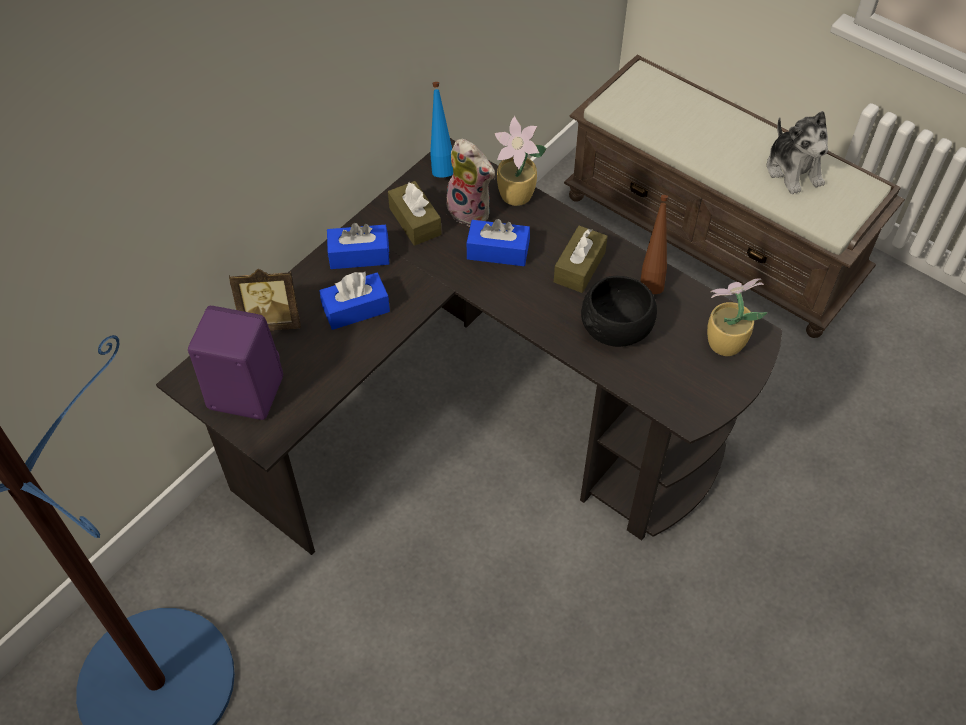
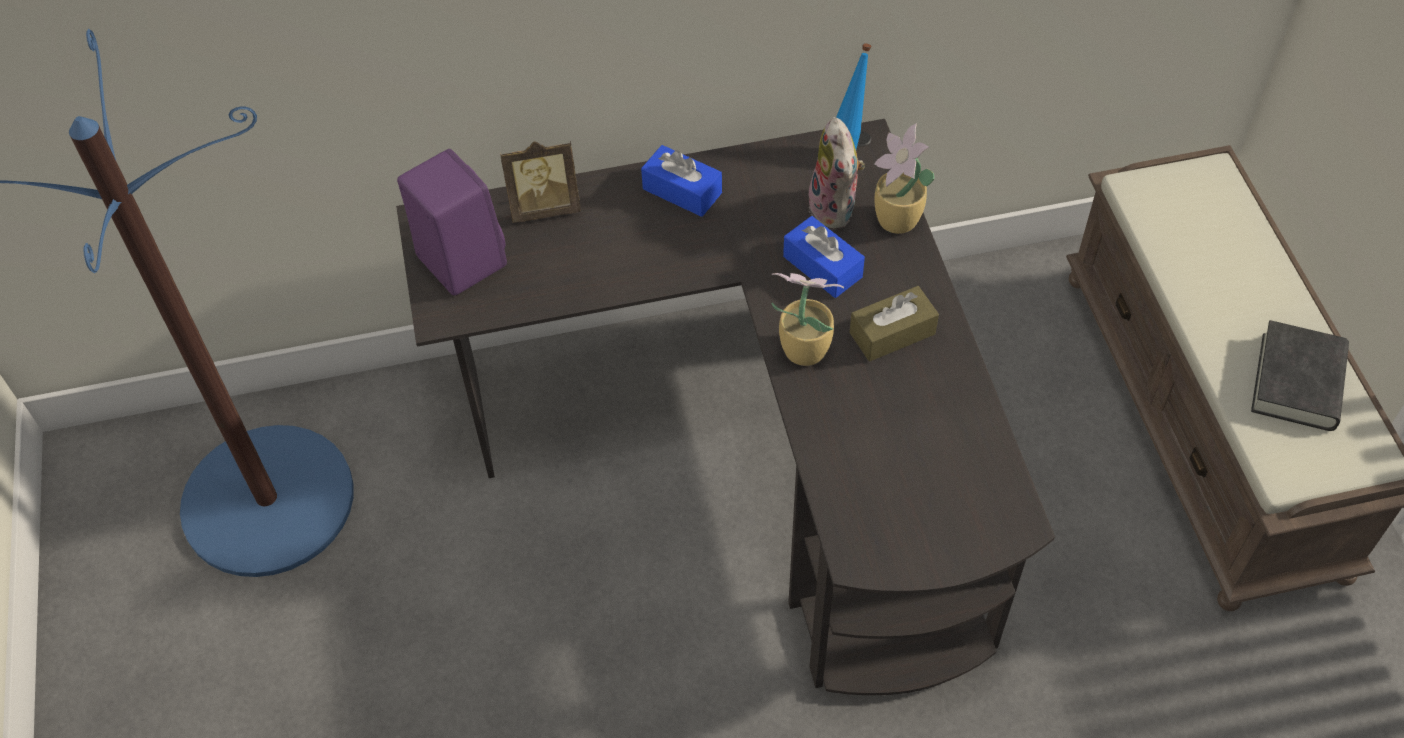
camera: 40 degrees right, 0 degrees up
picture frame [229,269,301,330] -> picture frame turned 45 degrees counterclockwise [500,141,581,223]
blue tissue box [319,272,390,330] -> none
brown tissue box [388,181,442,246] -> none
black bowl [581,276,657,347] -> none
brown bottle [640,195,668,294] -> none
potted plant [707,278,768,356] -> potted plant moved to [771,273,844,366]
plush toy [767,111,828,194] -> black book [1251,320,1349,431]

